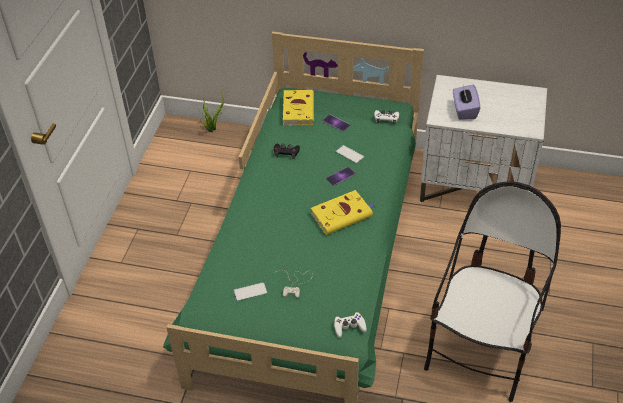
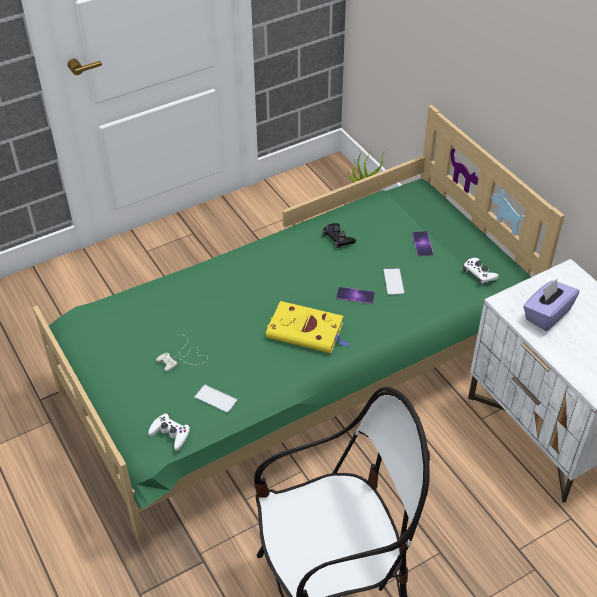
camera: 45 degrees right, 0 degrees up
phone [233,282,267,301] -> phone moved to [194,384,237,413]
yellow book [283,90,314,126] -> none

